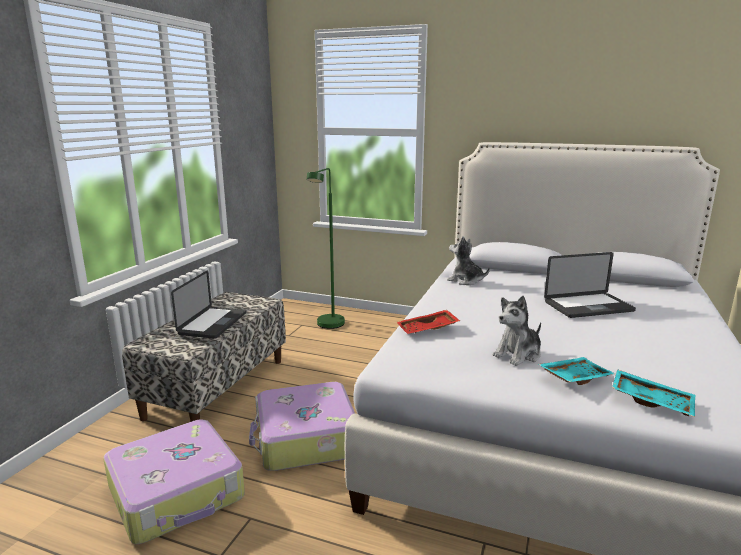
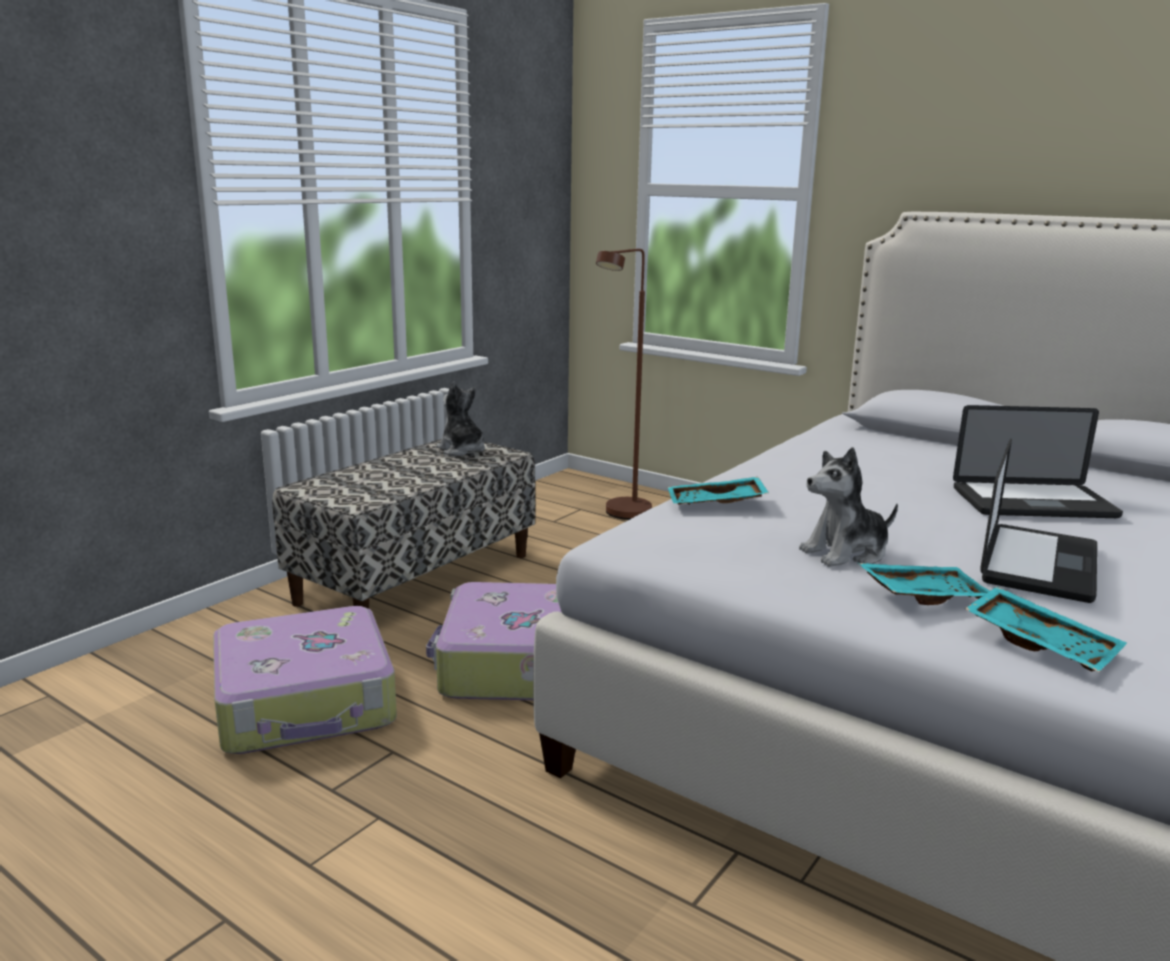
camera: 15 degrees right, 0 degrees up
laptop [171,270,247,338] -> laptop moved to [980,439,1097,603]
green floor lamp [306,168,345,329] -> brown floor lamp [596,249,652,520]
red tray [397,310,460,334] -> turquoise tray [668,477,769,505]
plush toy [447,236,490,285] -> plush toy moved to [436,381,485,456]

